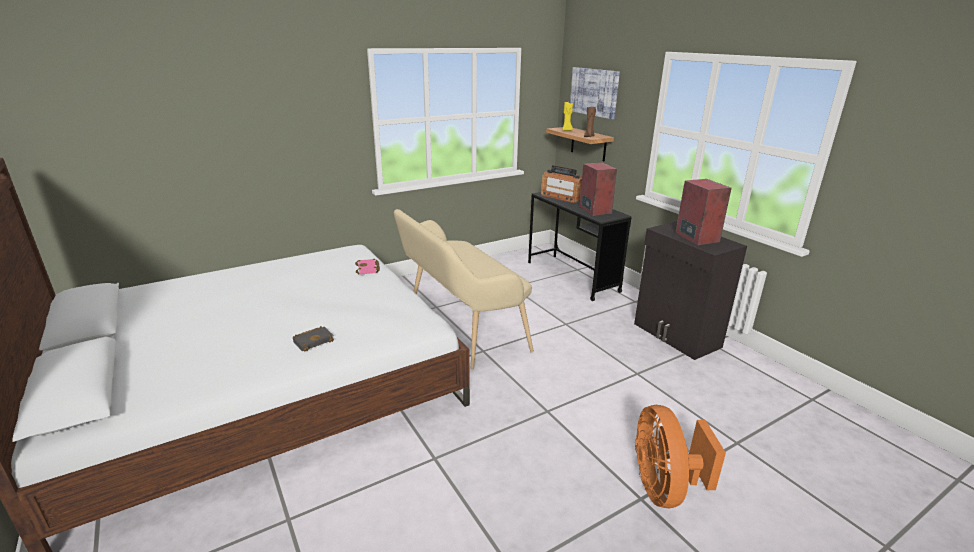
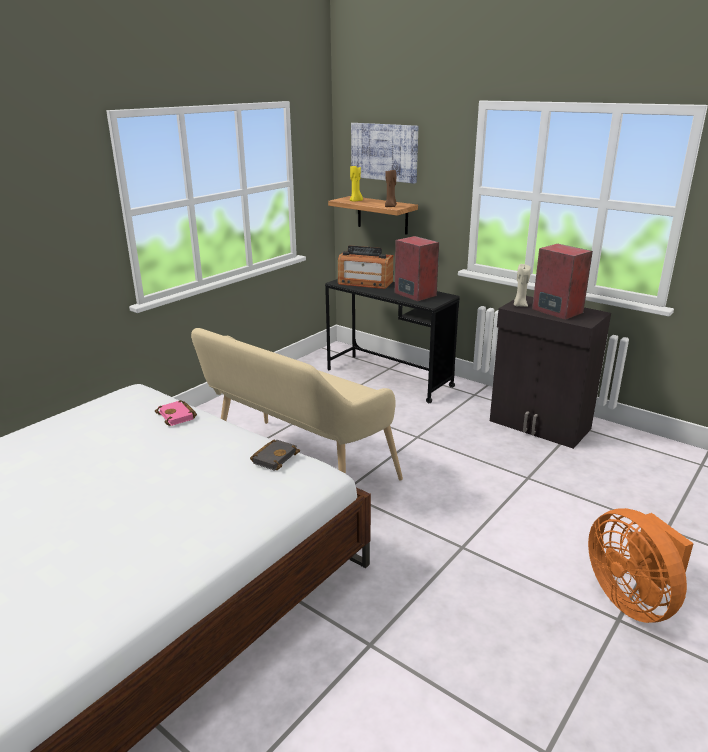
camera: 20 degrees left, 0 degrees up
black book [293,326,334,352] -> black book moved to [250,440,300,471]
none -> beige candle [514,264,531,307]

